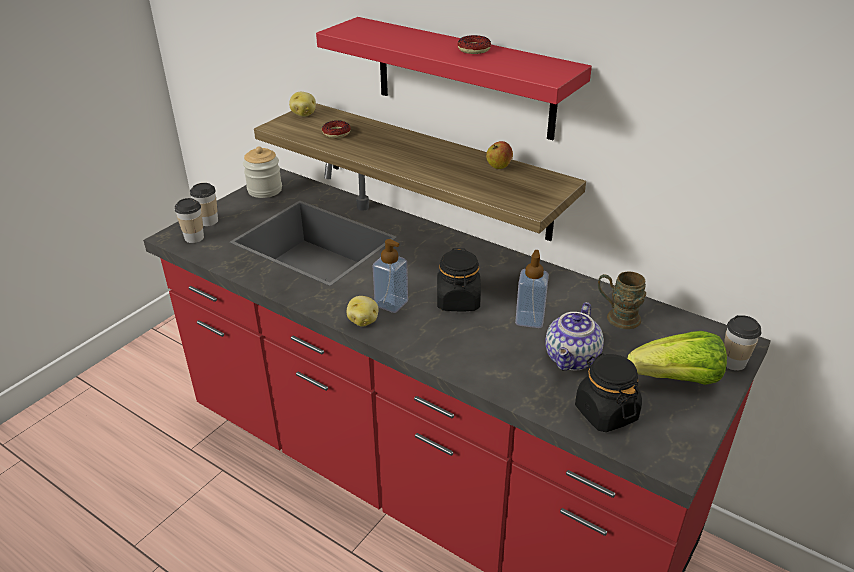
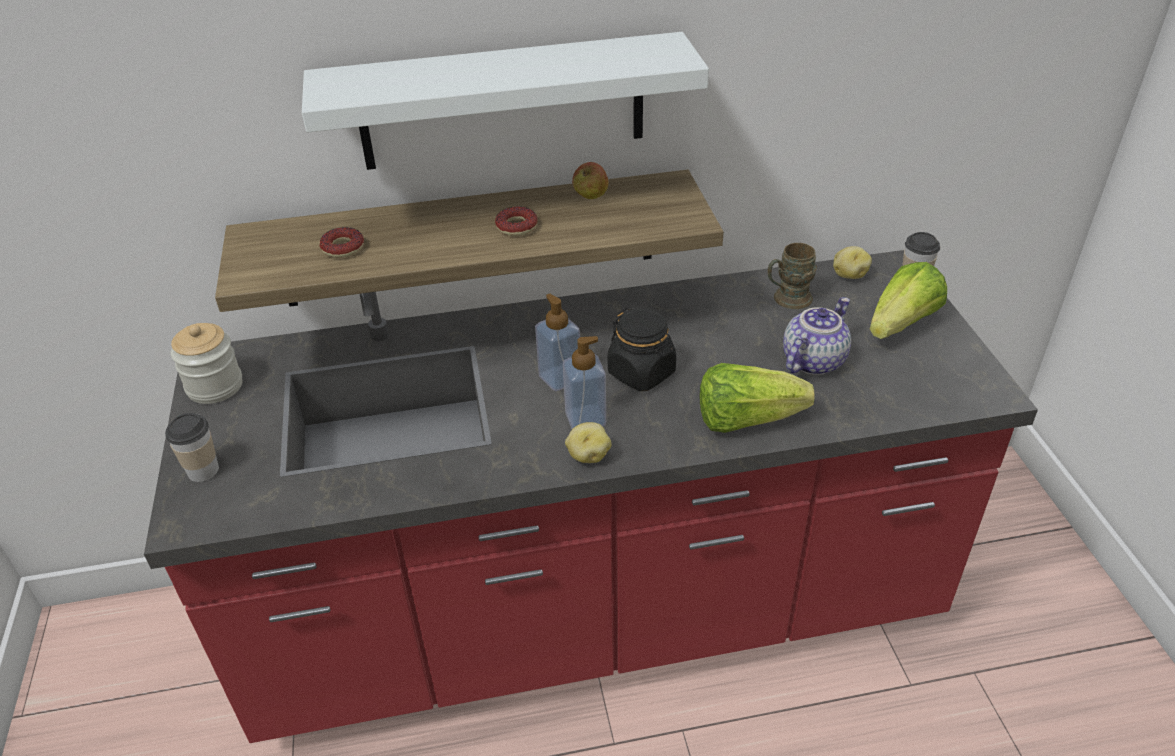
camera: 45 degrees left, 5 degrees up
cup [175,198,204,243] -> none
potato [289,92,316,117] -> potato moved to [833,246,872,279]
red shelf [316,17,592,140] -> white shelf [302,32,709,170]
donut [457,35,491,54] -> donut moved to [495,206,538,236]
soap dispenser [515,250,549,328] -> soap dispenser moved to [535,294,580,391]
teapot [545,302,604,371] -> teapot turned 120 degrees counterclockwise [783,297,851,375]
black jar [575,353,642,432] -> none
none -> lettuce [699,363,815,433]

